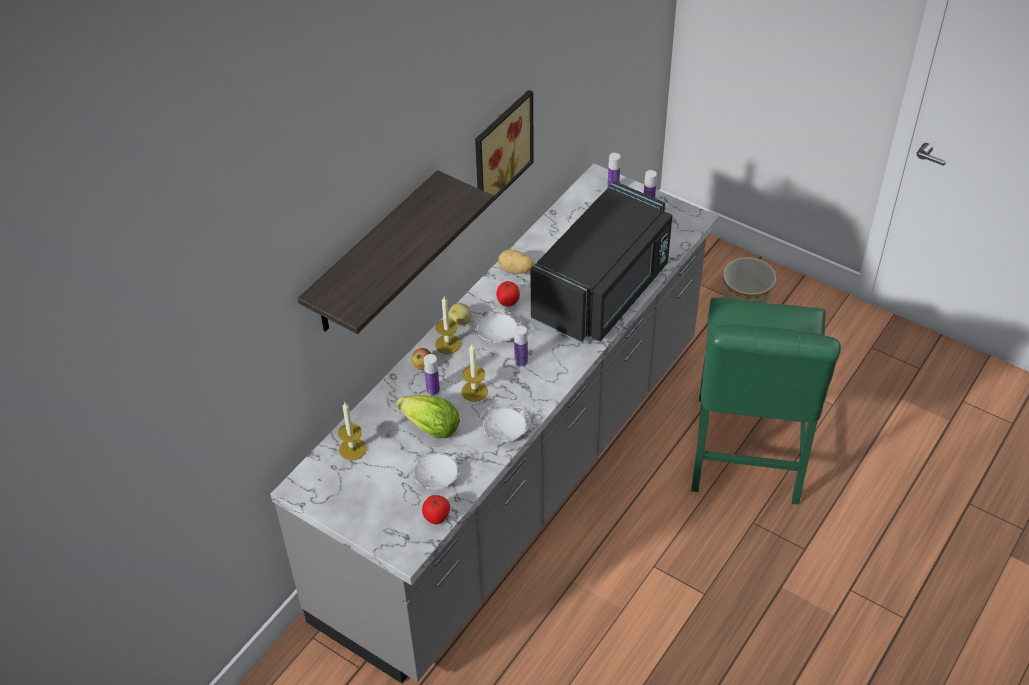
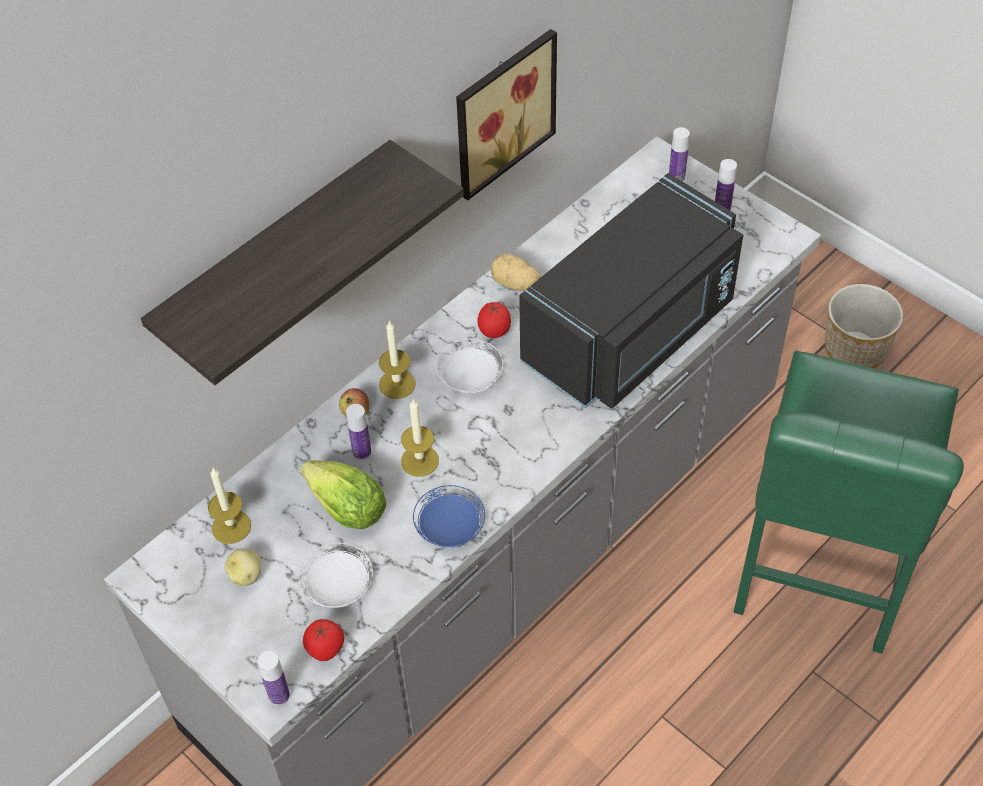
camera: 10 degrees right, 5 degrees up
potato [448,303,472,326] -> potato moved to [224,549,261,586]
white plate [480,402,530,442] -> blue plate [413,485,485,547]
bottle [514,325,528,367] -> bottle moved to [258,651,290,705]

